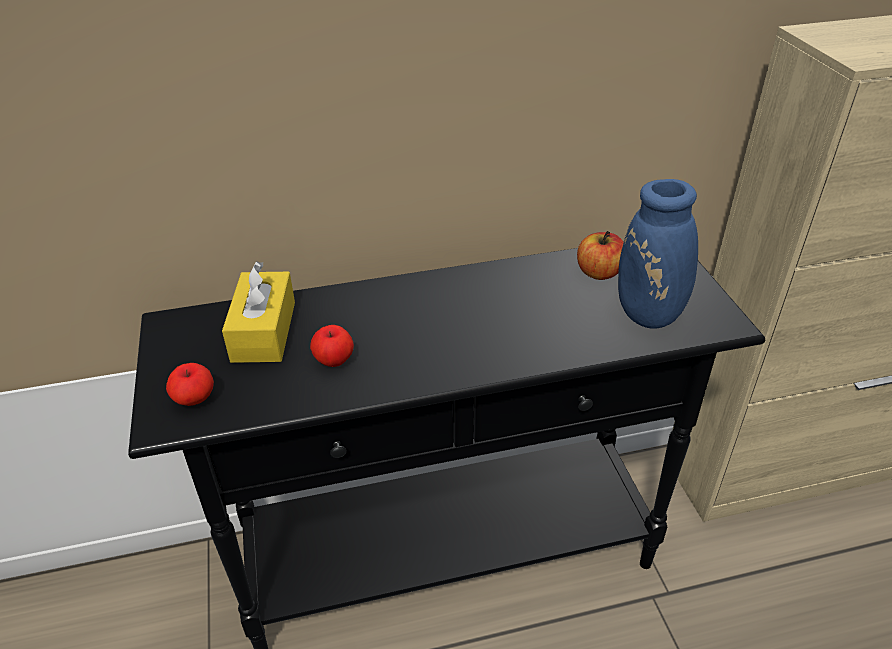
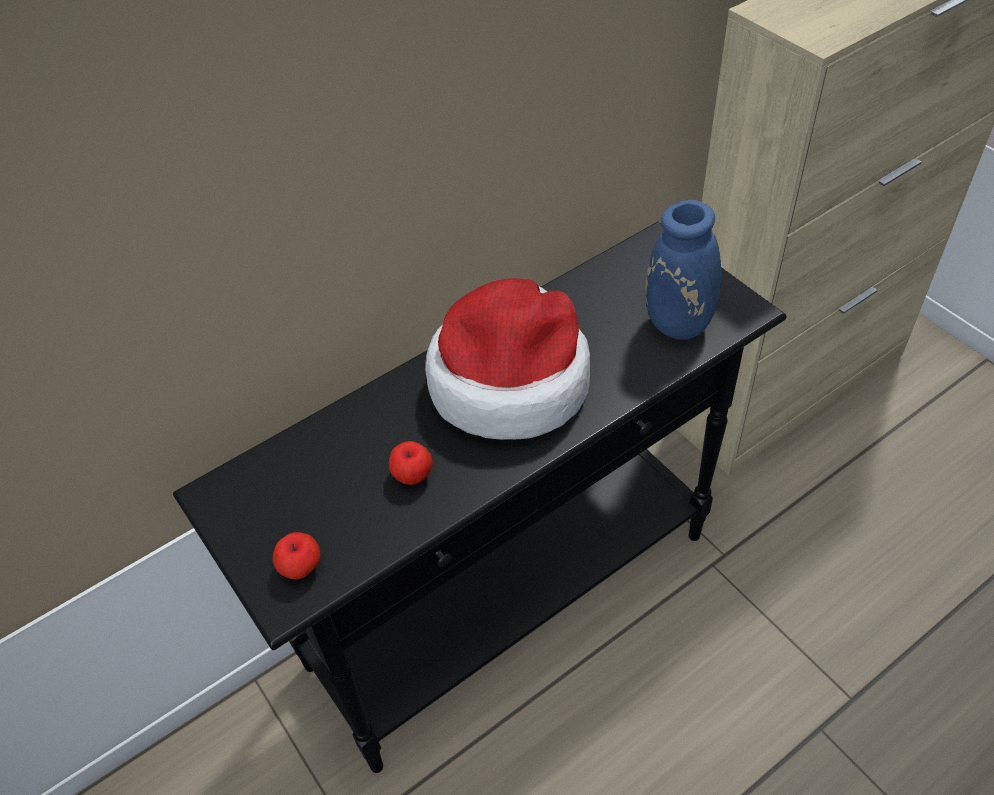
camera: 20 degrees left, 10 degrees up
yellow tissue box [222,261,295,363] -> none
apple [577,231,624,280] -> none
none -> hat [425,278,590,440]

